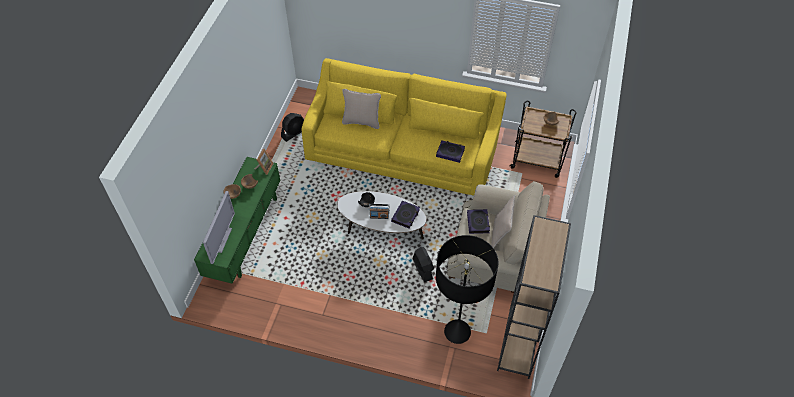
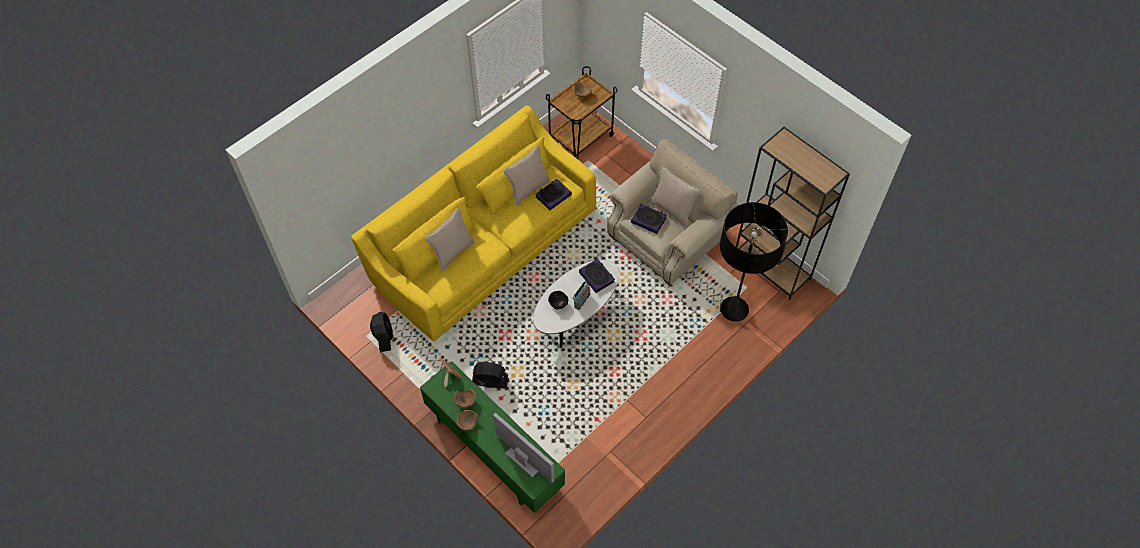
camera: 60 degrees left, 5 degrees up
black fan [413,247,434,282] -> black fan moved to [472,362,509,389]
none -> beige pillow [503,146,550,206]

